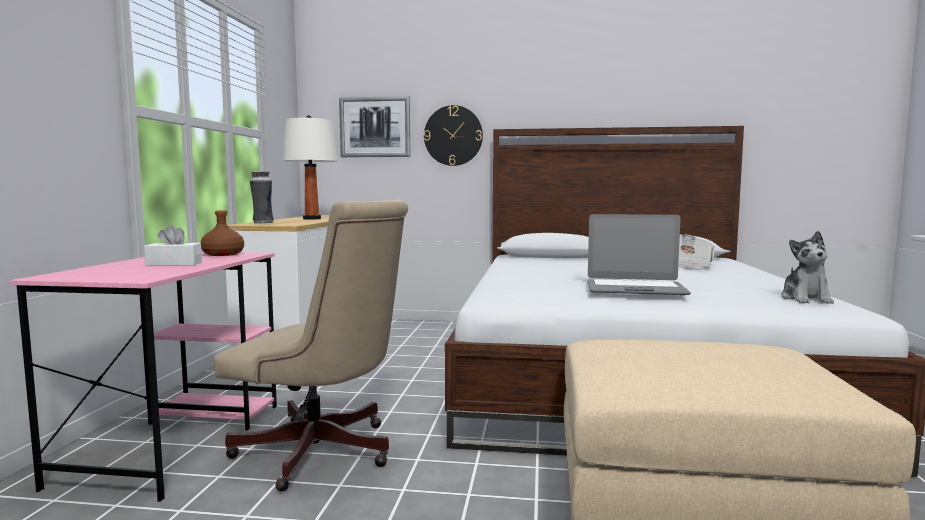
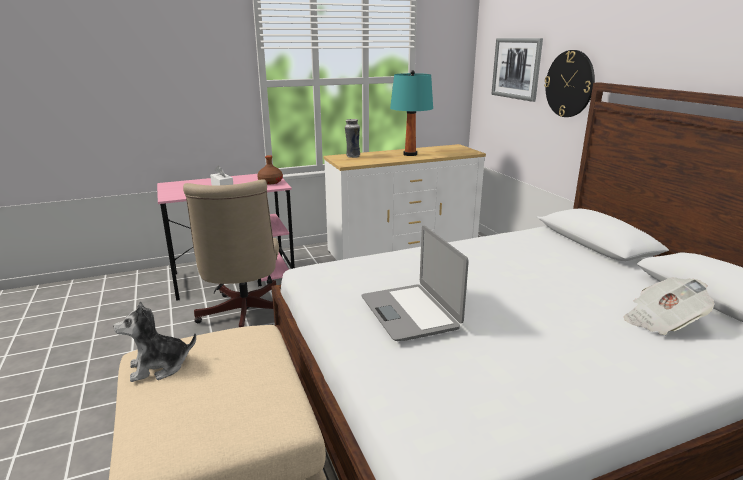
camera: 60 degrees right, 15 degrees up
white table lamp [282,115,337,220] -> turquoise table lamp [390,70,433,156]
plush toy [781,231,834,304] -> plush toy moved to [113,301,196,382]

